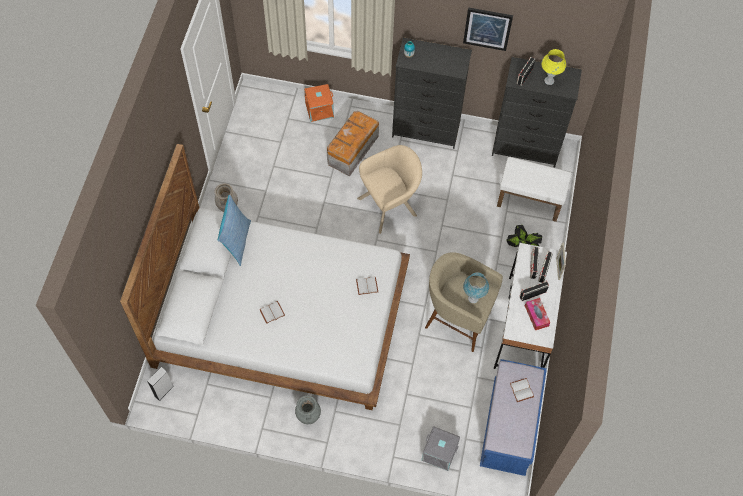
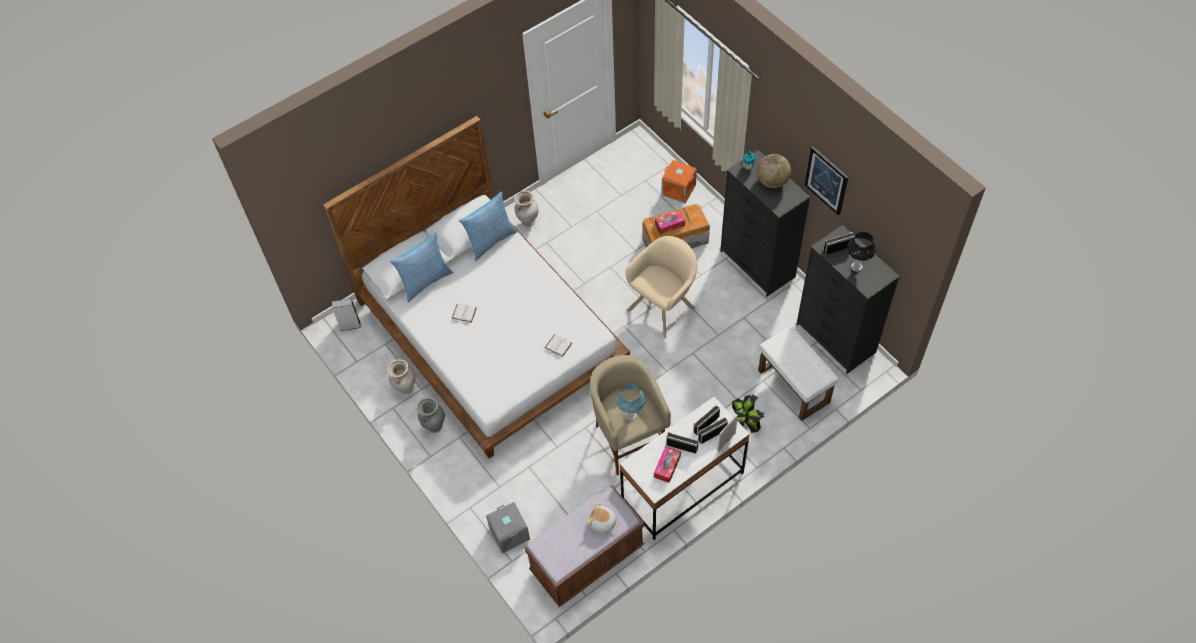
camera: 45 degrees right, 5 degrees down
beige armchair [357,145,422,234] -> beige armchair turned 60 degrees counterclockwise [625,236,697,338]
blue bench [480,359,547,476] -> brown bench [525,485,644,607]
white book [510,378,534,402] -> plush toy [586,501,618,532]
yellow table lamp [541,49,566,85] -> black table lamp [847,232,876,271]
none -> beige vase [388,359,415,395]
none -> pillow [390,232,453,302]
none -> tissue box [655,210,685,234]
none -> globe [757,154,791,188]

